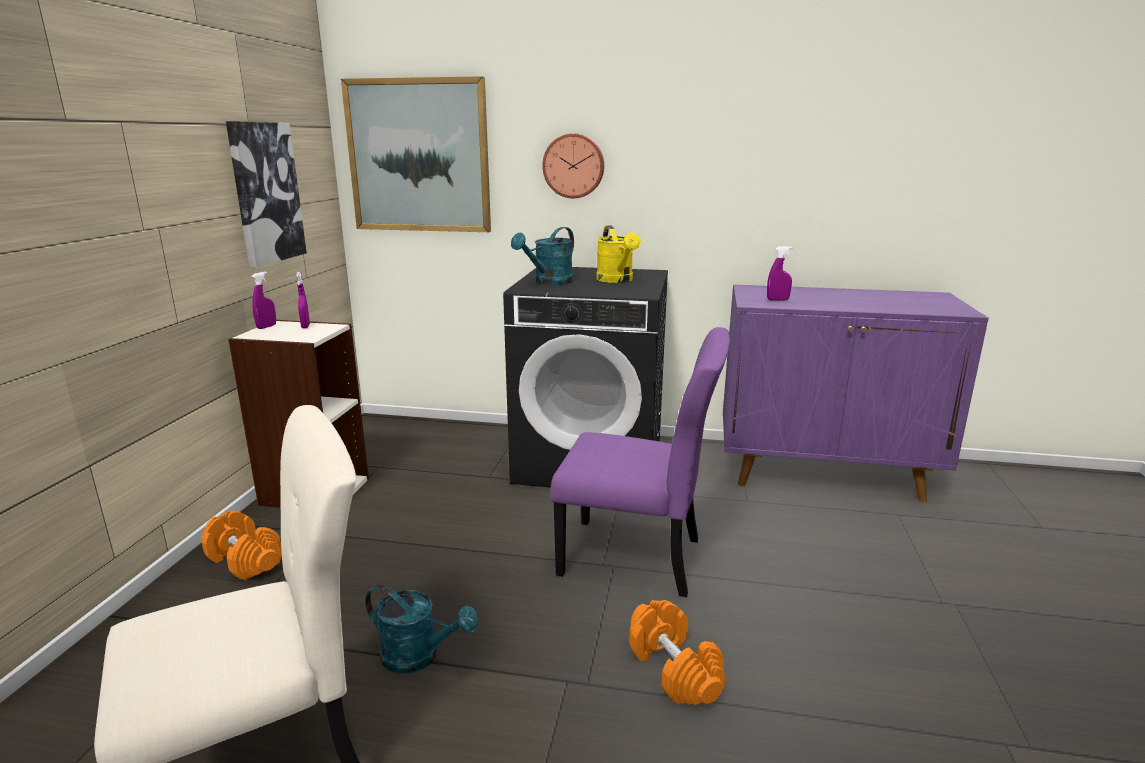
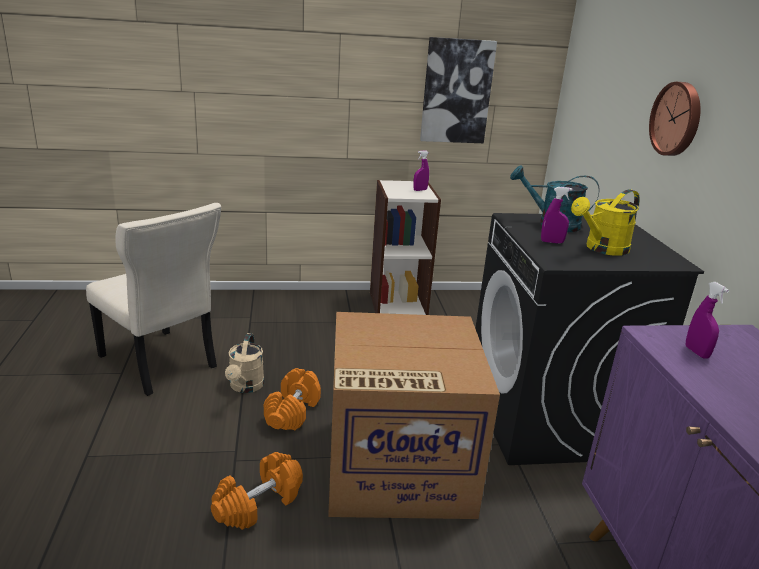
camera: 70 degrees right, 5 degrees up
orange dumbbell [201,510,281,581] -> orange dumbbell moved to [264,368,321,430]
purple spray bottle [252,272,276,329] -> purple spray bottle moved to [541,187,573,244]
picture [341,76,491,232] -> none
turquoise watering can [365,585,478,674] -> beige watering can [225,333,265,393]
purple chair [551,327,730,597] -> cardboard box [328,312,500,519]

